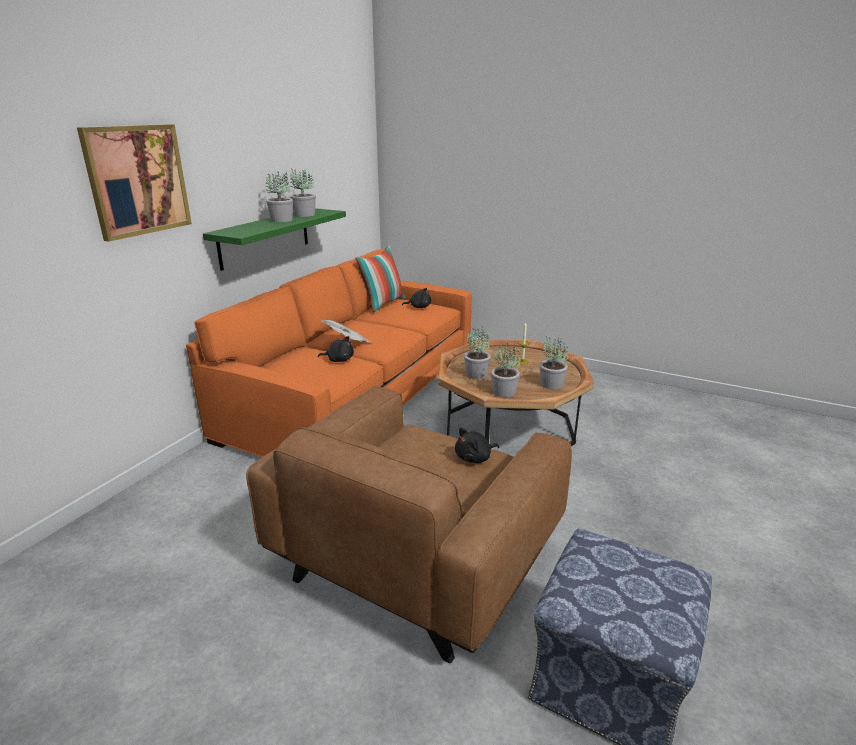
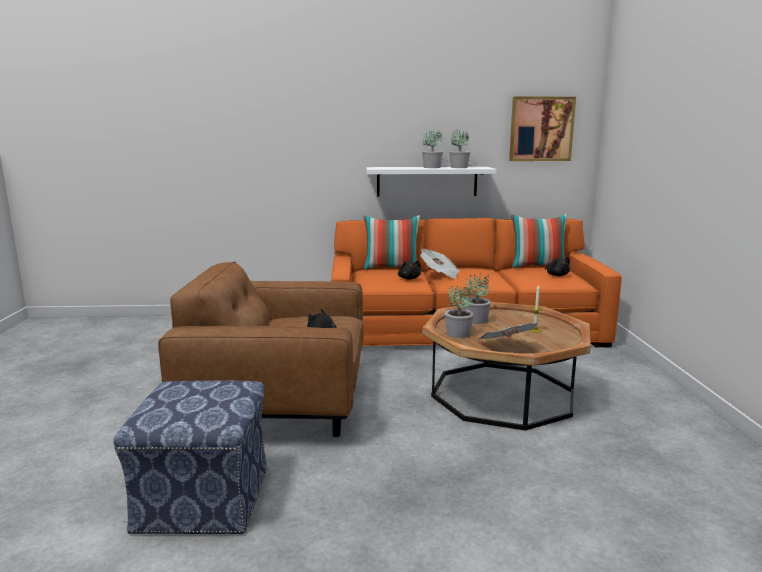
camera: 60 degrees right, 10 degrees down
picture [77,124,192,242] -> picture moved to [509,97,576,161]
green shelf [203,208,346,271] -> white shelf [366,167,497,196]
potted plant [539,336,569,389] -> newspaper [480,323,538,339]
none -> pillow [363,215,420,269]

